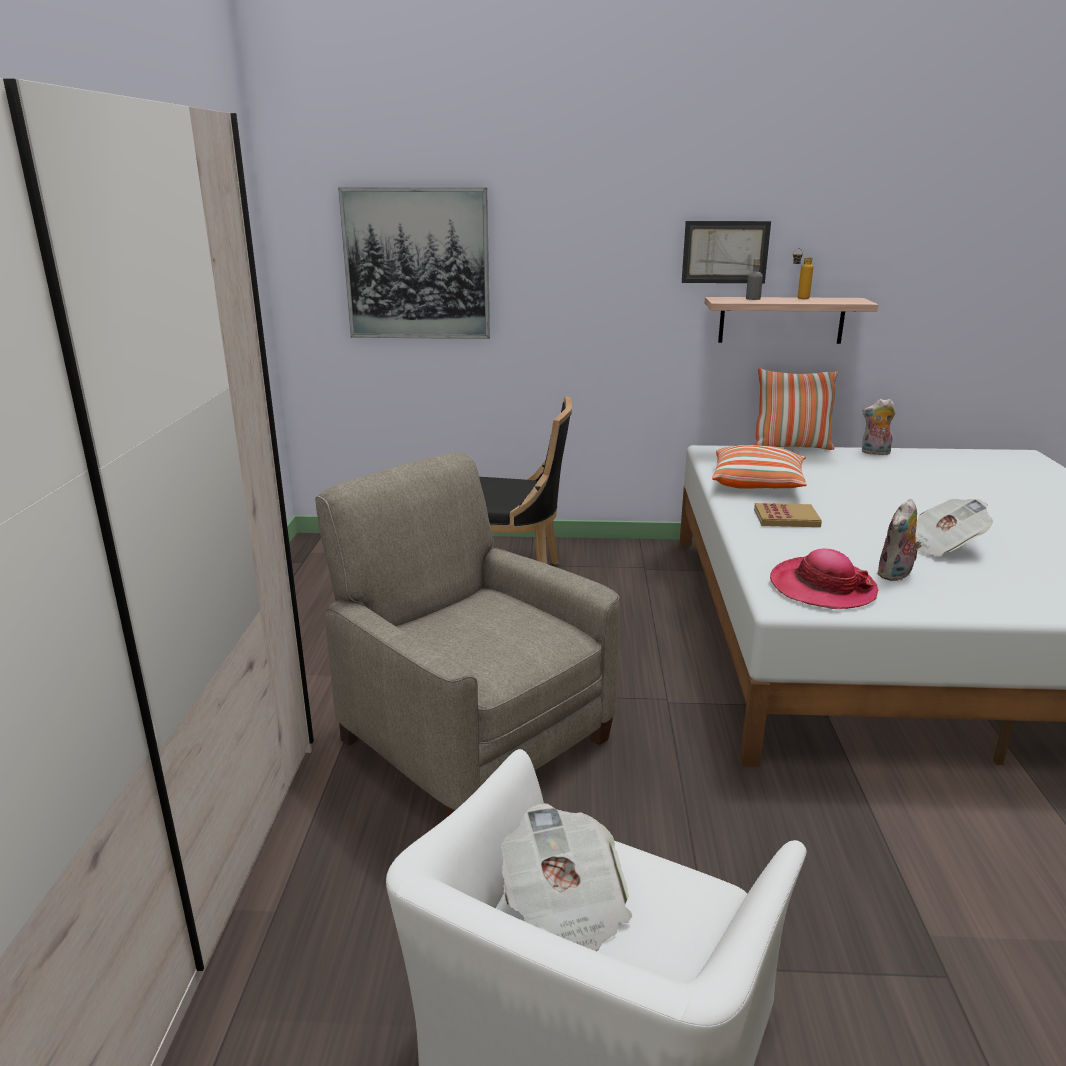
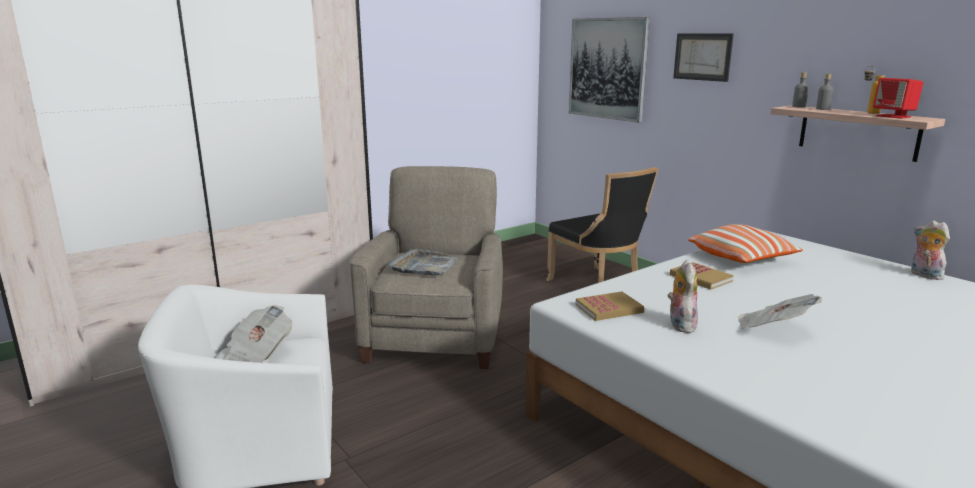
camera: 50 degrees right, 5 degrees down
picture [682,221,771,283] -> picture moved to [673,33,734,82]
pillow [753,368,838,450] -> none
hat [770,549,878,609] -> book [576,292,644,321]
plush toy [877,499,923,581] -> plush toy turned 90 degrees clockwise [668,260,698,333]
none -> grey tray [389,249,458,276]
none -> grey bottle [792,72,809,108]
none -> red speaker [873,78,923,119]

